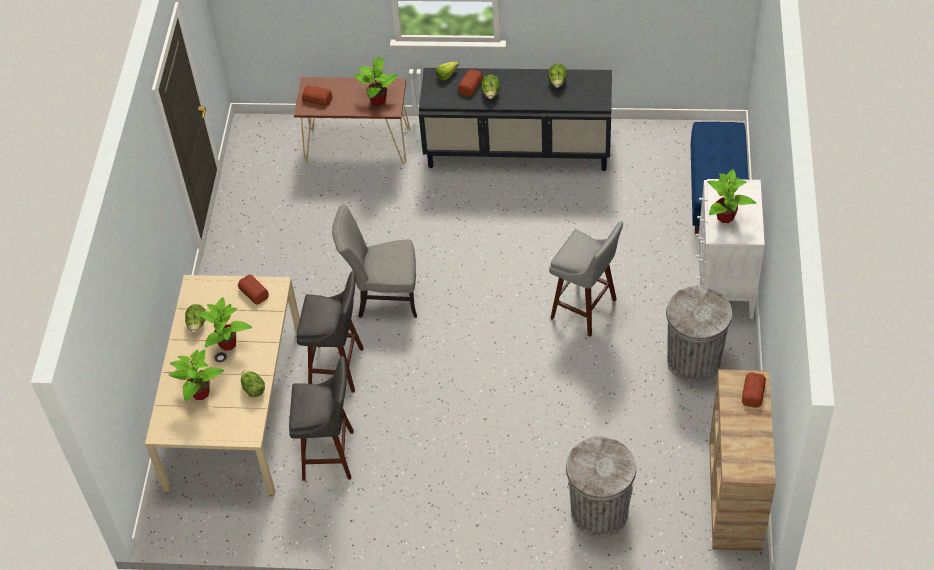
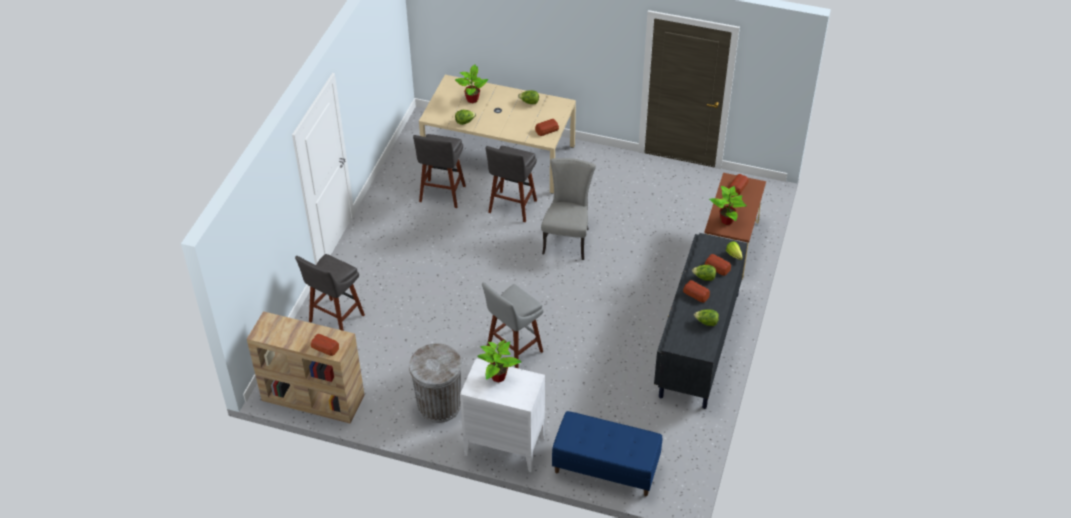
camera: 100 degrees right, 5 degrees down
potted plant [199,297,252,351] -> none
grey trash can [566,436,637,537] -> grey stool [295,254,365,331]
none -> bread [683,280,710,303]

